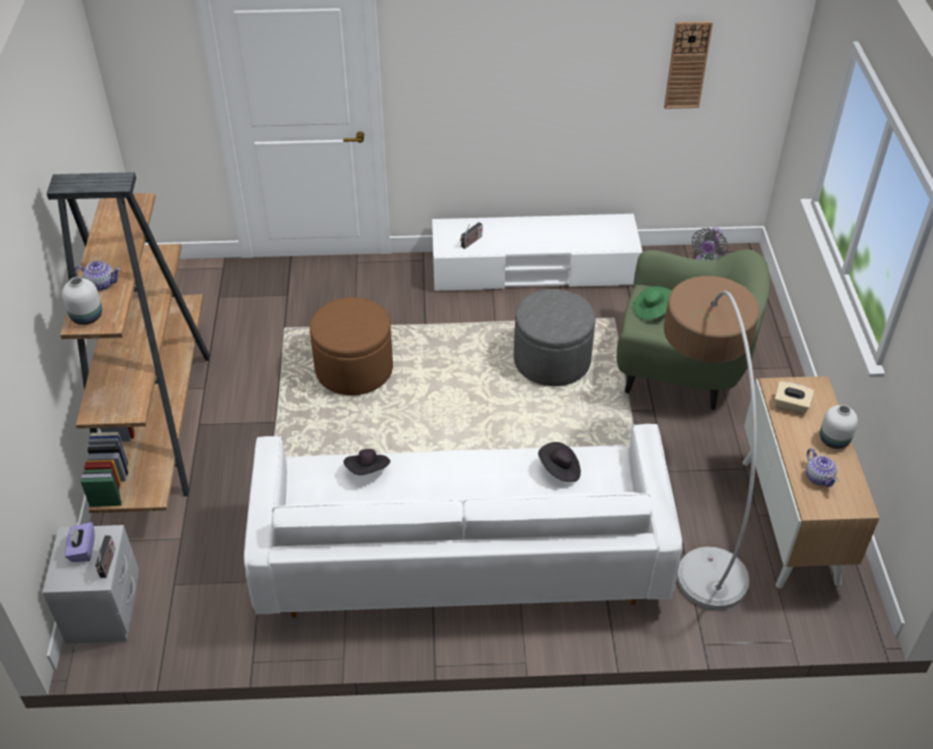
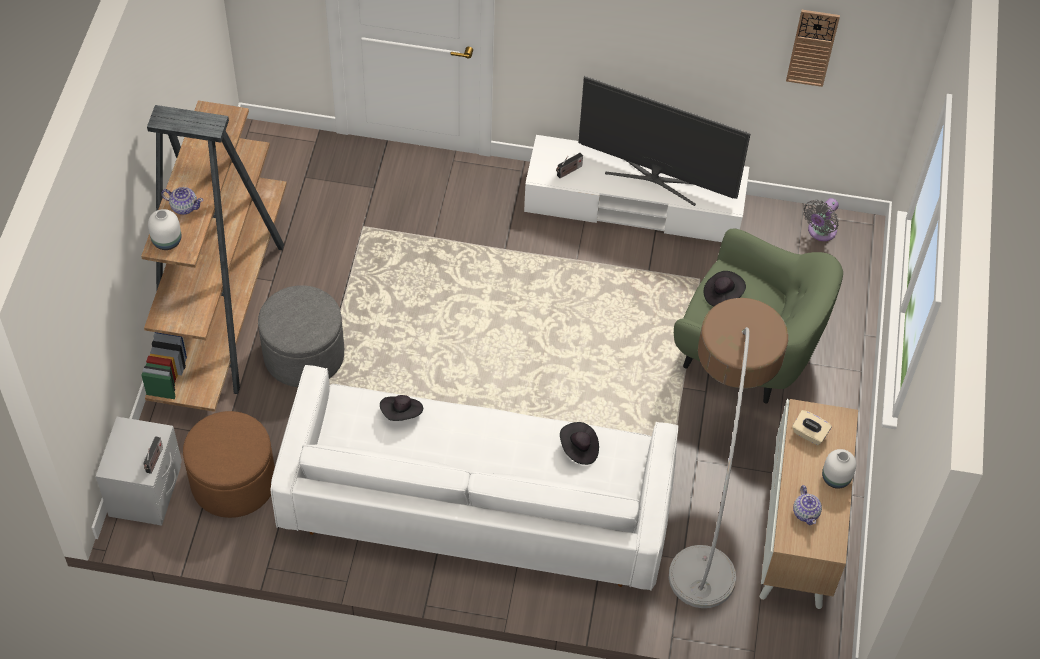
camera: 10 degrees right, 10 degrees up
purple tissue box [65,522,95,562] -> none
brown ottoman [310,297,393,395] -> brown ottoman moved to [183,411,275,518]
grey ottoman [514,289,596,386] -> grey ottoman moved to [258,285,344,387]
green hat [633,286,671,320] -> black hat [704,271,746,306]
none -> television [578,76,750,206]

